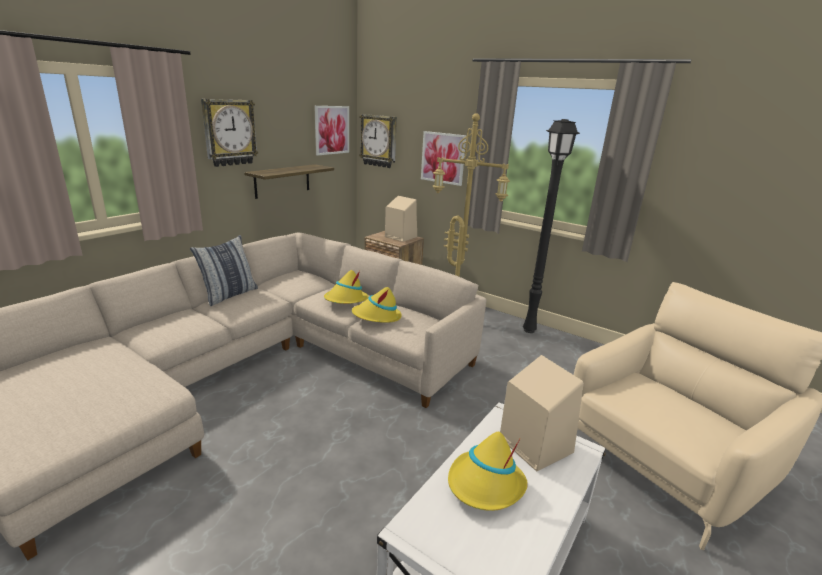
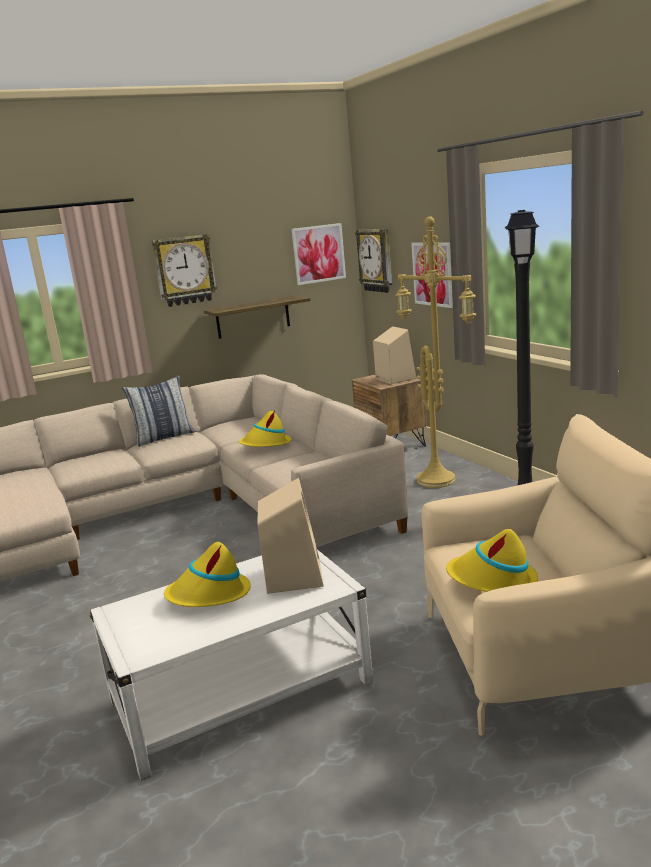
camera: 30 degrees right, 5 degrees down
yellow hat [352,287,402,323] -> yellow hat moved to [446,529,538,592]

